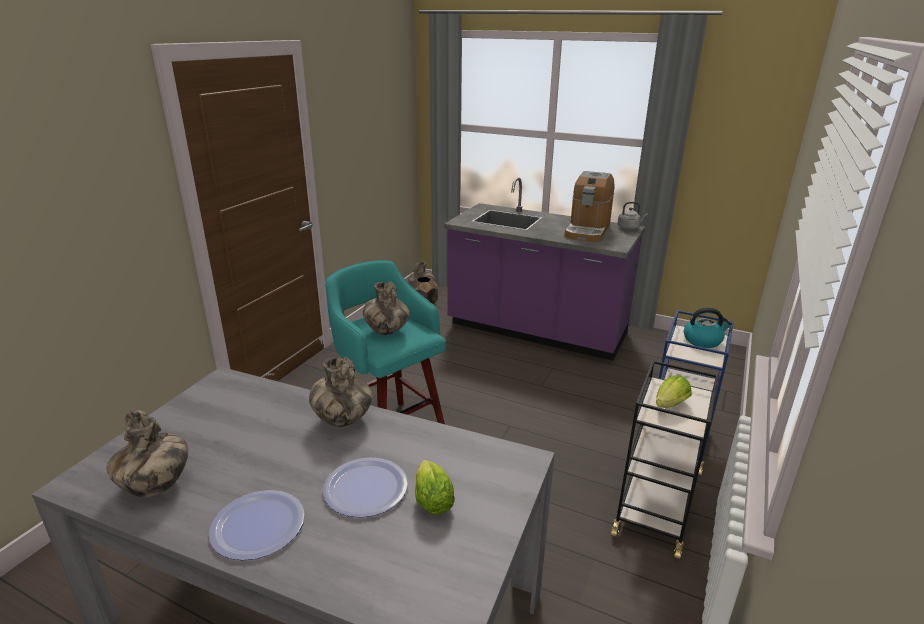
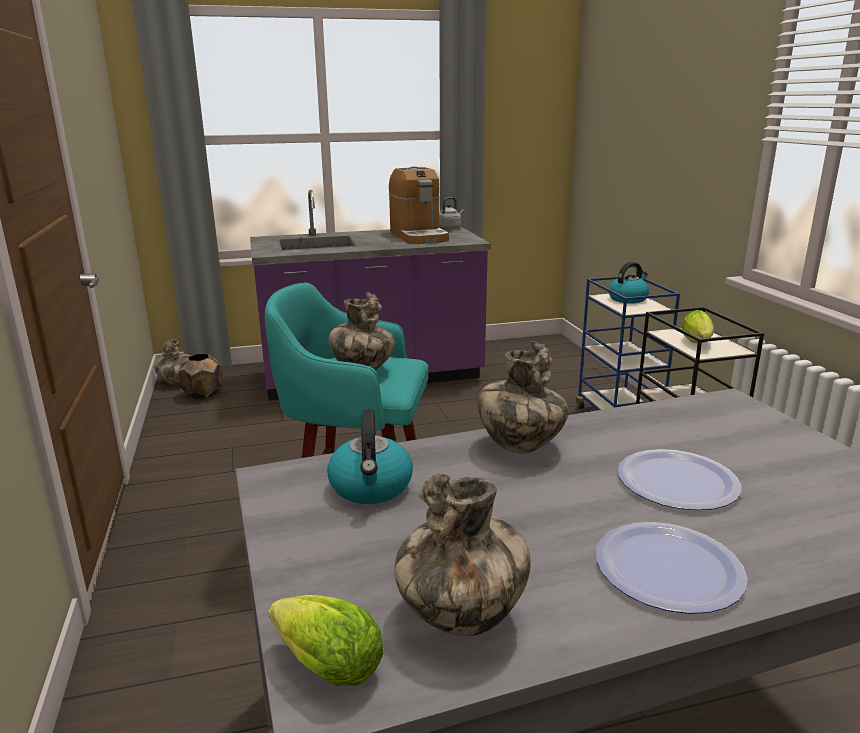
camera: 40 degrees left, 5 degrees down
lettuce [415,460,455,515] -> lettuce moved to [269,595,383,686]
none -> kettle [327,409,413,504]

